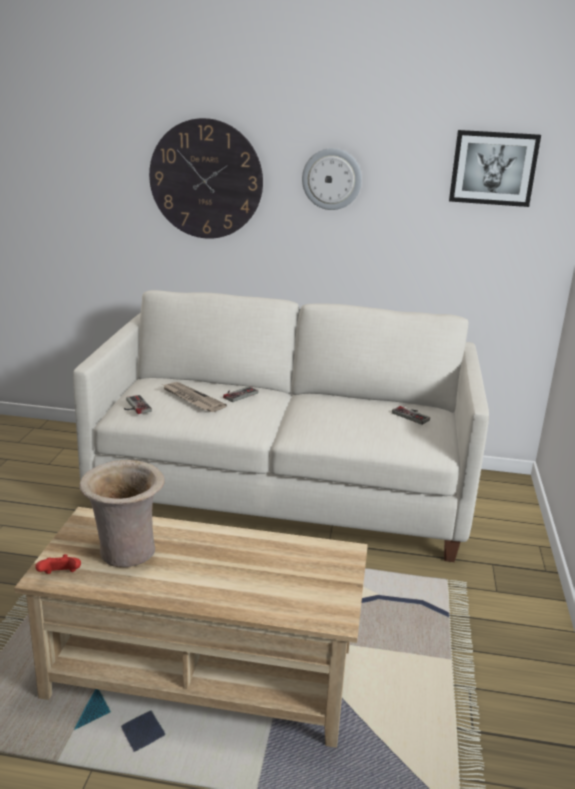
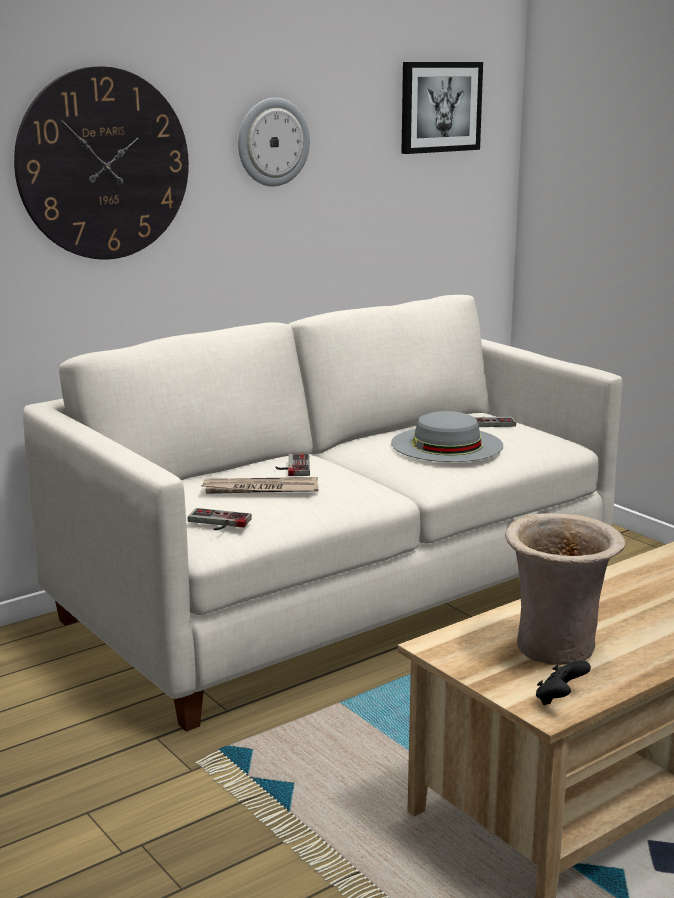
camera: 45 degrees left, 5 degrees down
red game controller [35,554,81,574] -> black game controller [536,660,591,705]
none -> grey hat [391,411,503,462]

